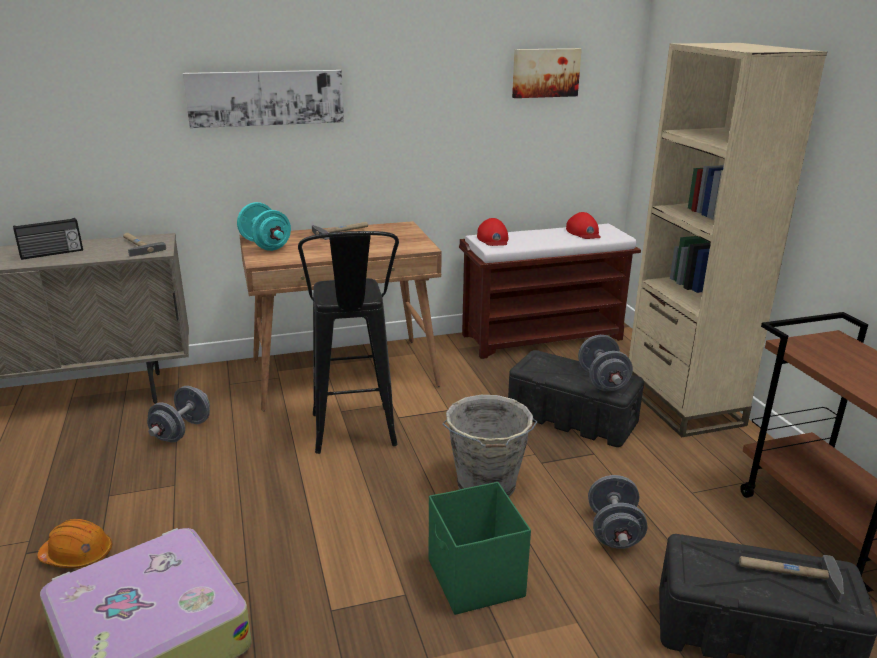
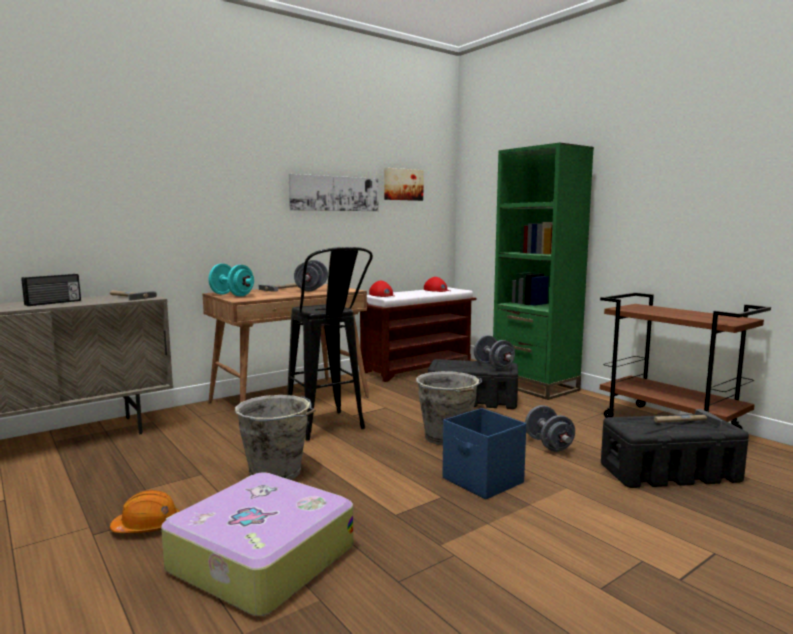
camera: 20 degrees left, 15 degrees down
grey dumbbell [147,386,210,442] -> grey dumbbell moved to [294,260,328,291]
picture [183,70,344,128] -> picture moved to [289,174,378,211]
green storage box [429,482,531,615] -> blue storage box [443,408,526,499]
beige bookcase [629,43,827,437] -> green bookcase [493,143,594,400]
none -> grey bucket [235,395,316,480]

